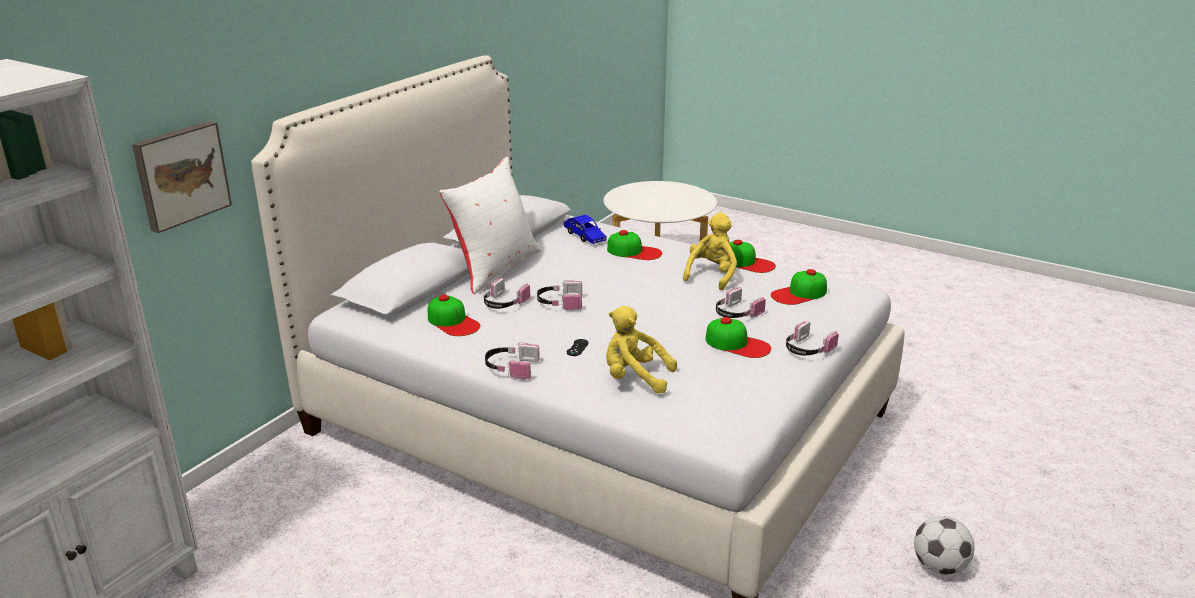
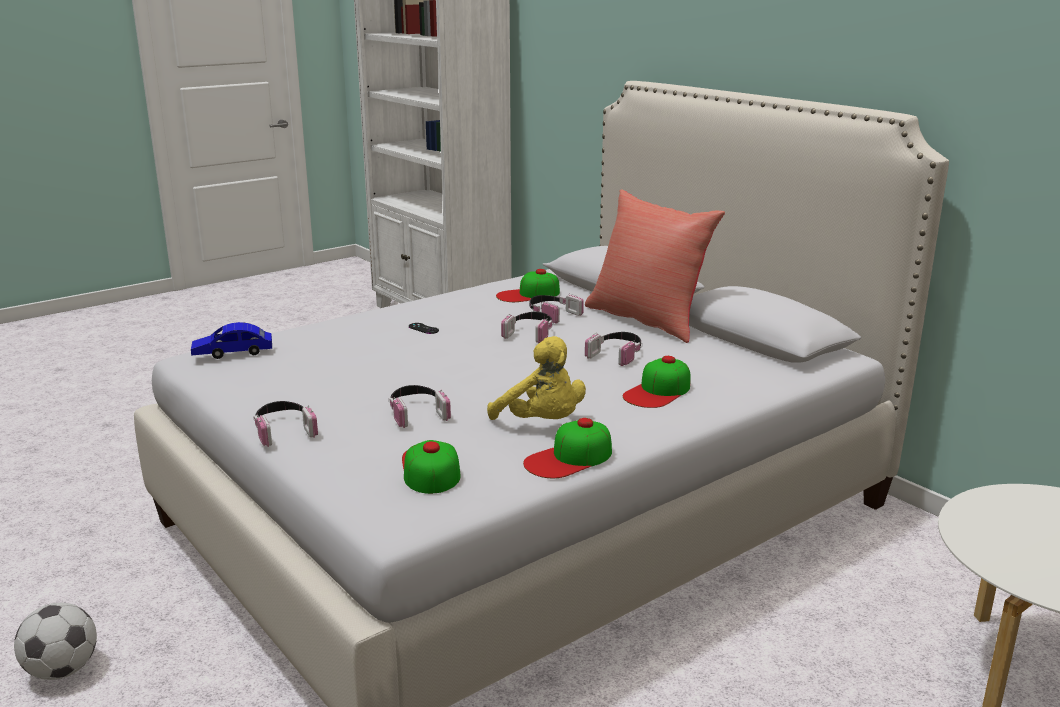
camera: 110 degrees right, 5 degrees down
picture [132,121,232,233] -> none
white pillow [439,157,541,294] -> red pillow [585,189,725,343]
headphones [485,342,540,379] -> headphones moved to [585,332,642,366]
blue toy car [564,215,606,244] -> blue toy car moved to [191,322,272,359]
yellow plush toy [606,306,677,394] -> none
cap [705,317,771,358] -> none

